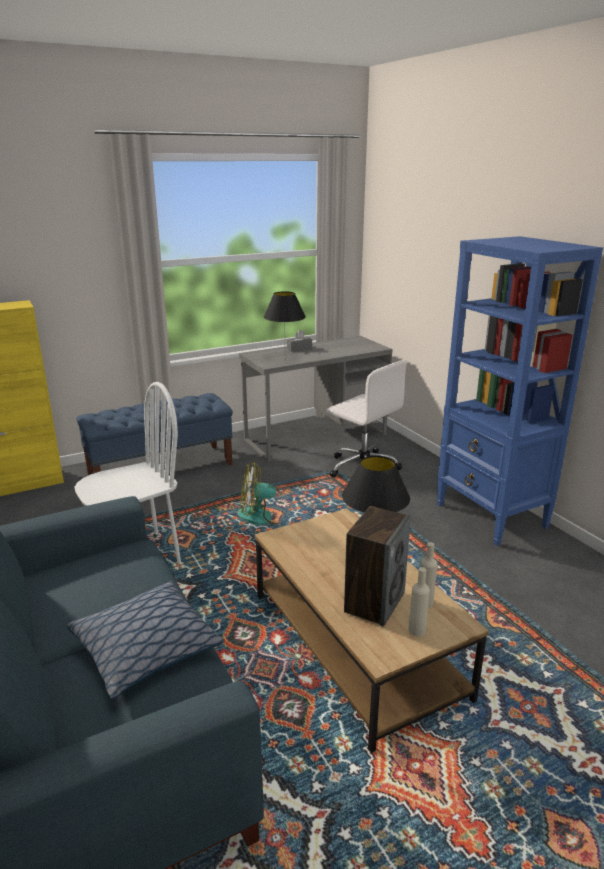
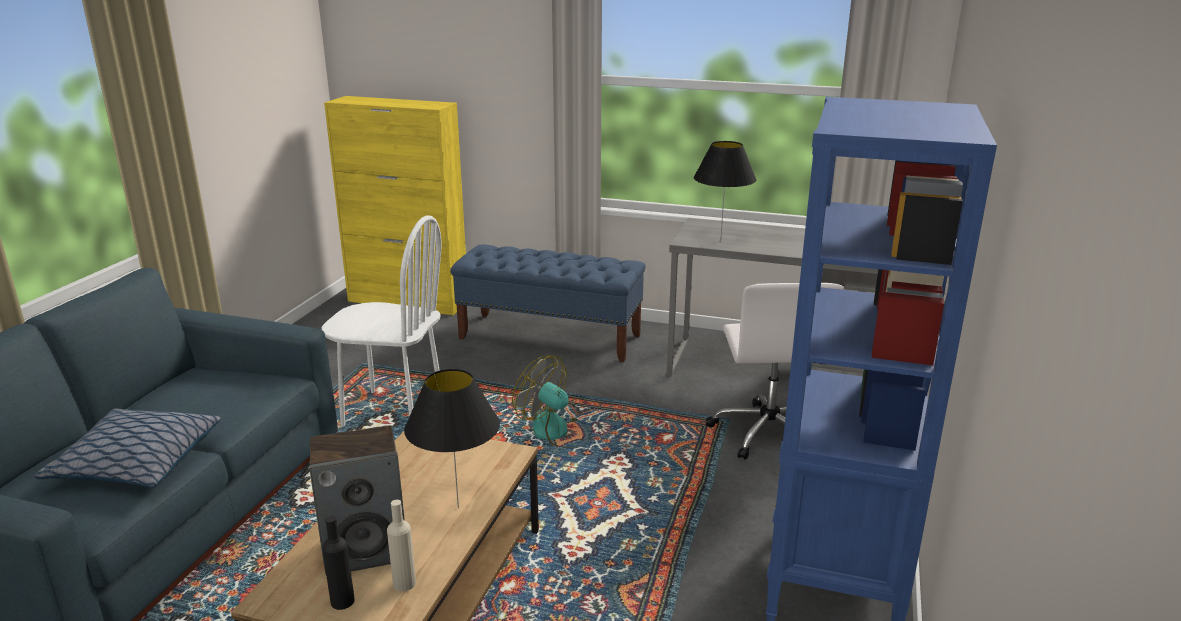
camera: 45 degrees right, 0 degrees up
grey tissue box [287,330,312,351] -> none
beige bottle [408,567,430,637] -> black bottle [322,516,355,610]

